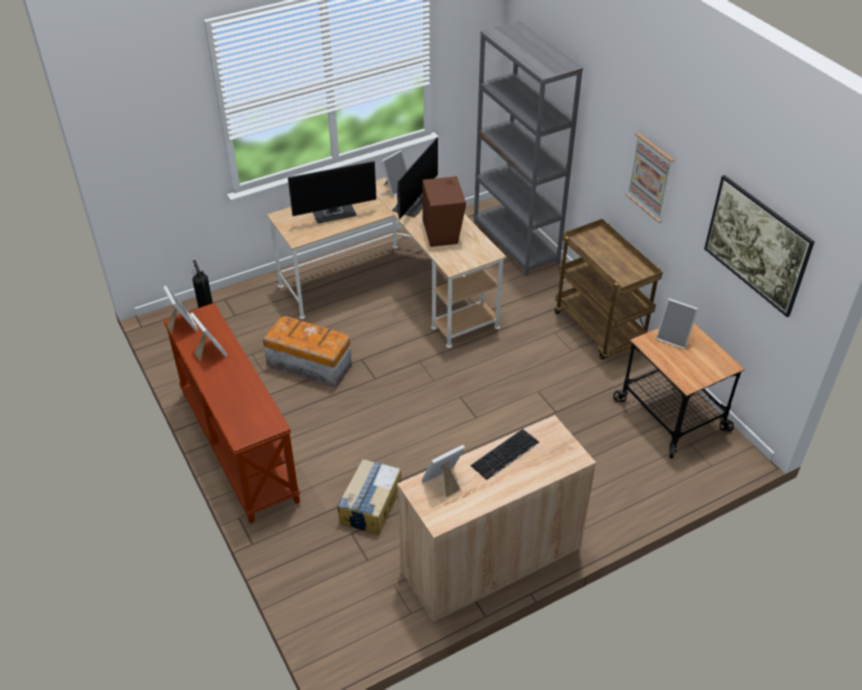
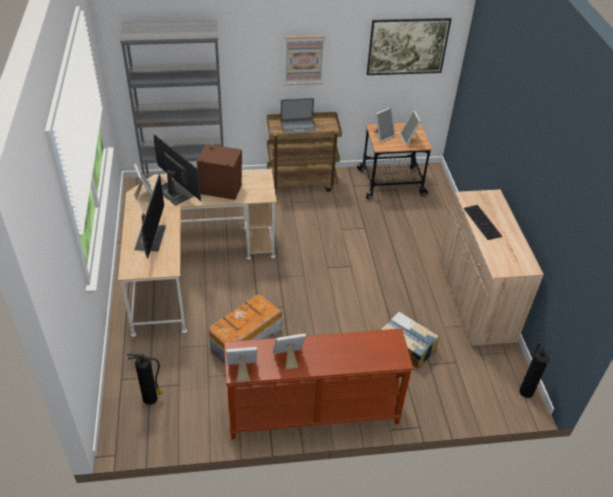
camera: 70 degrees left, 0 degrees up
picture frame [421,445,465,497] -> picture frame moved to [400,110,421,146]
none -> laptop [280,98,317,133]
none -> fire extinguisher [519,344,551,398]

